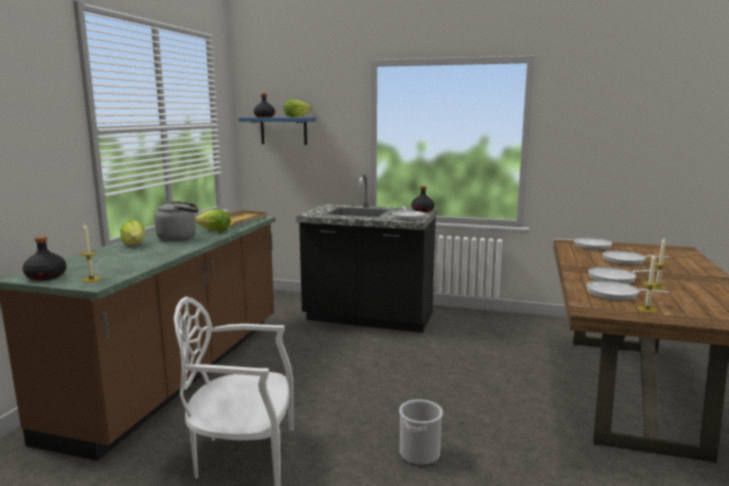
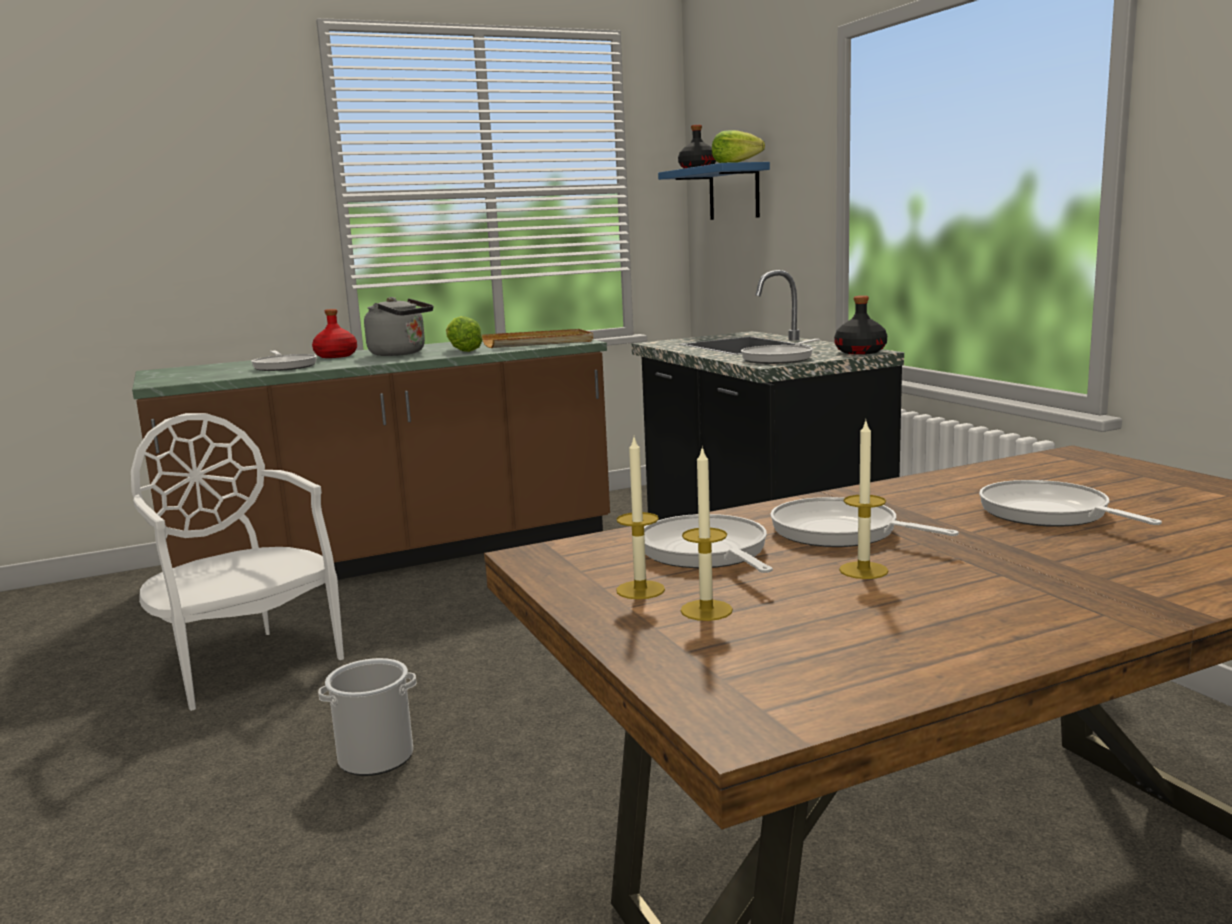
camera: 50 degrees right, 0 degrees up
black bottle [22,236,67,281] -> none
candle [80,224,102,283] -> candle moved to [680,446,733,621]
lettuce [120,220,145,246] -> red bottle [312,309,357,358]
frying pan [554,238,612,250] -> frying pan moved to [251,350,317,371]

